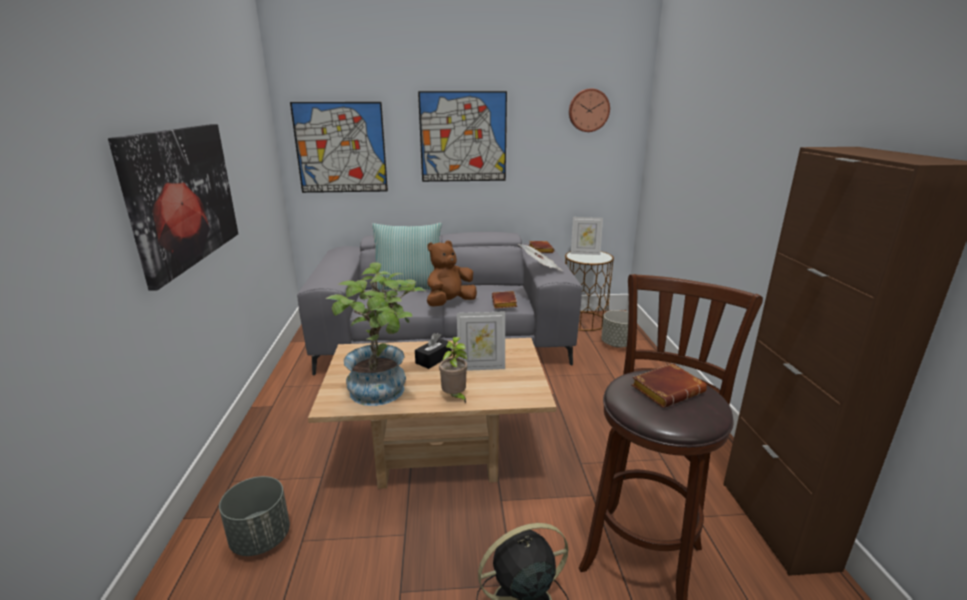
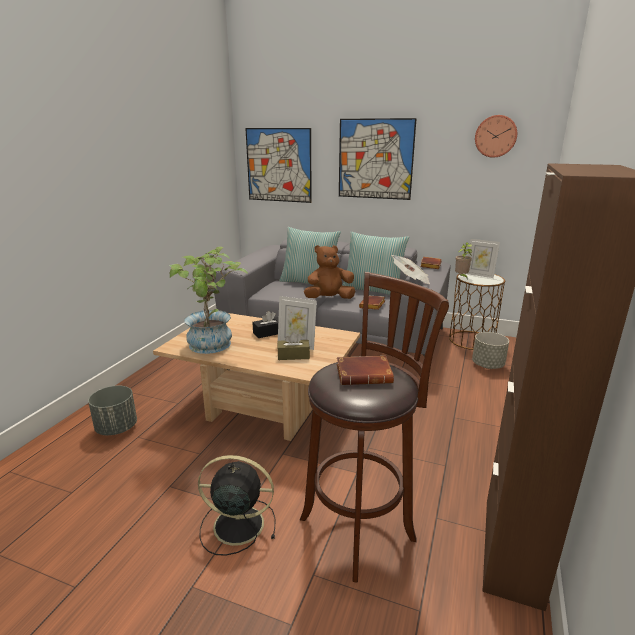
camera: 25 degrees right, 0 degrees up
picture [108,124,238,291] -> none
potted plant [439,337,468,403] -> potted plant moved to [455,242,472,279]
none -> brown tissue box [277,332,310,360]
none -> pillow [342,232,409,295]

